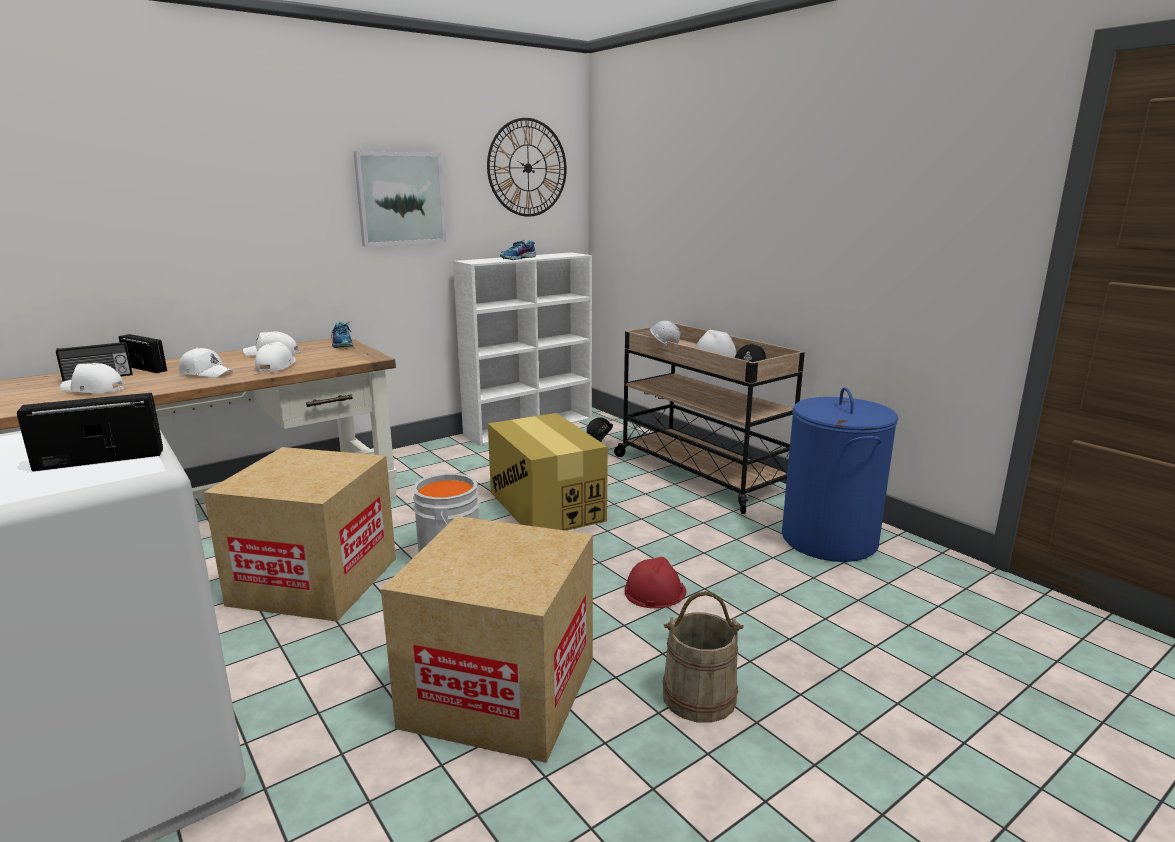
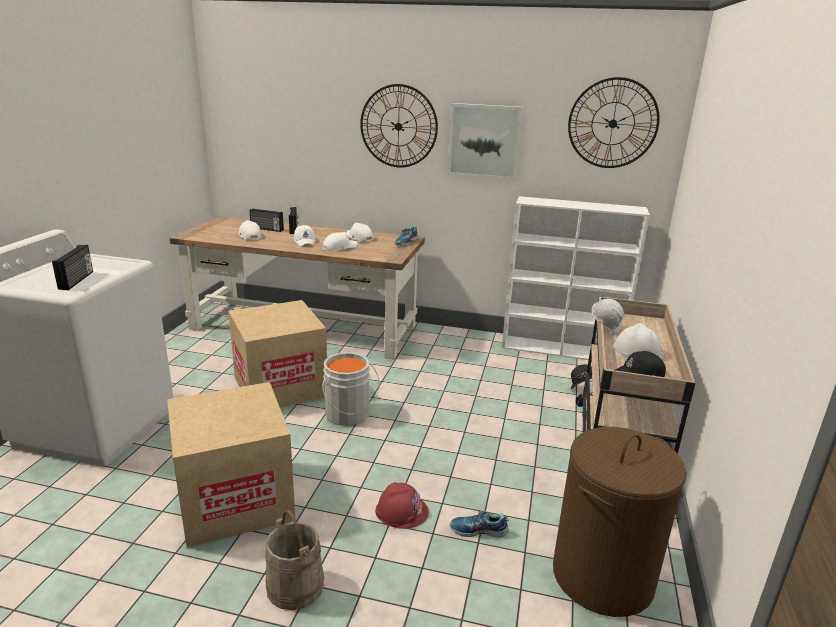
camera: 50 degrees right, 5 degrees up
radio [17,393,163,471] -> radio turned 60 degrees clockwise [52,245,93,290]
cardboard box [488,413,608,531] -> none
shoe [500,240,536,260] -> shoe moved to [450,511,509,537]
blue laundry basket [782,387,898,562] -> brown laundry basket [553,427,687,617]
none -> wall clock [360,84,438,168]

